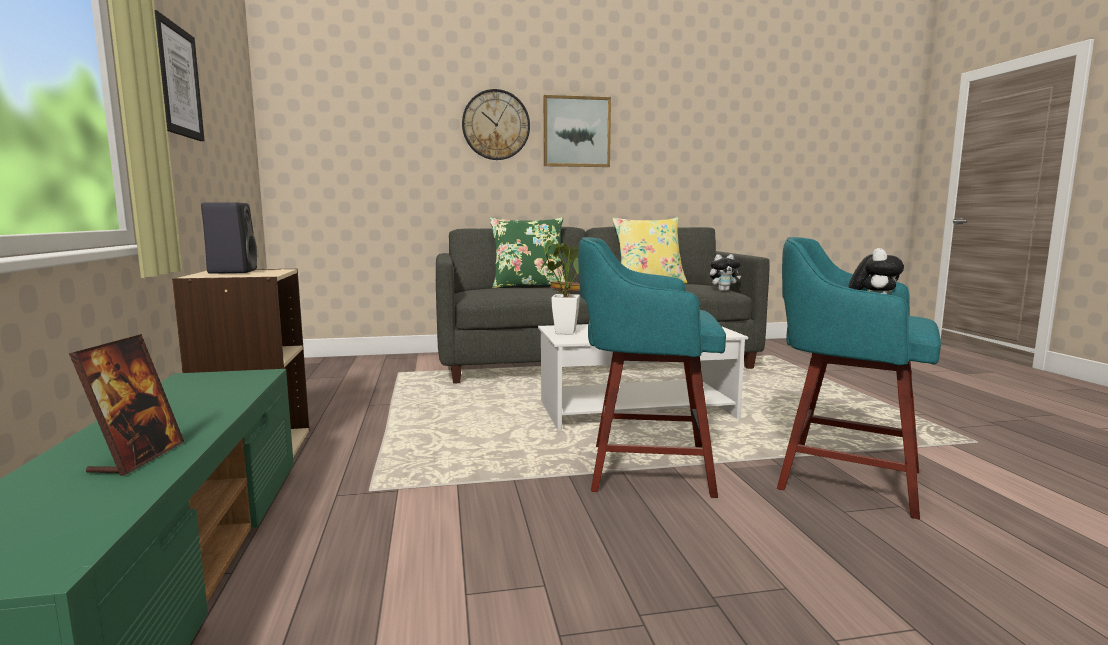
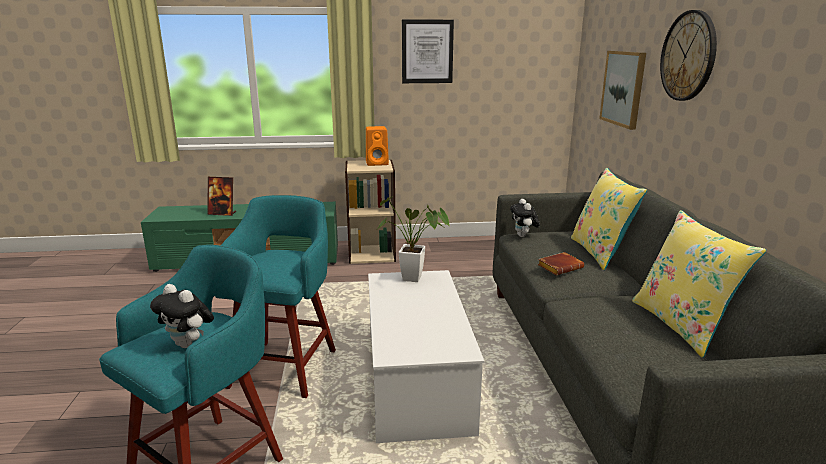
camera: 95 degrees right, 10 degrees up
black speaker [201,202,257,274] -> orange speaker [366,126,389,166]
green pillow [490,218,565,288] -> yellow pillow [571,168,647,270]
picture [544,95,611,167] -> picture moved to [599,51,646,130]
plush toy [710,254,741,291] -> plush toy moved to [510,199,540,237]

